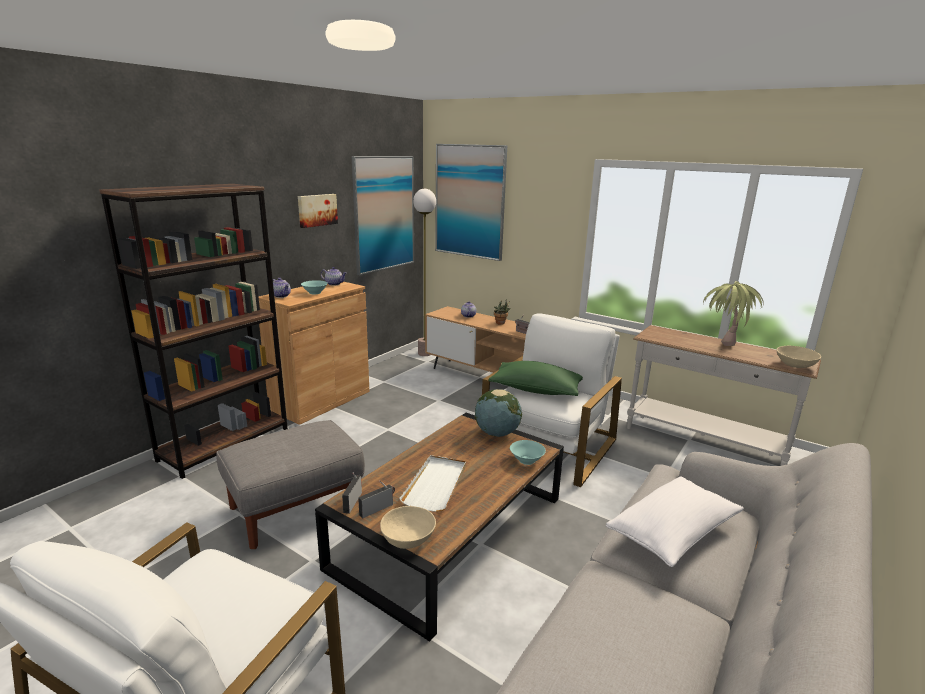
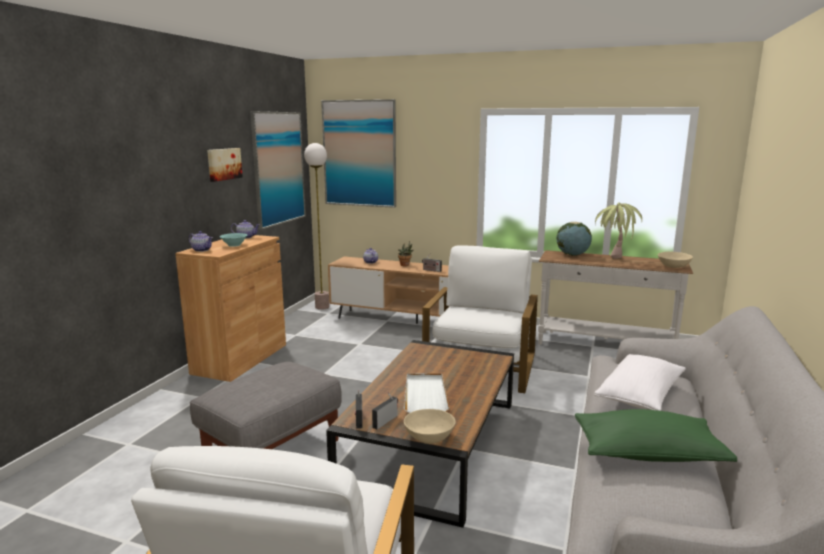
camera: 15 degrees left, 5 degrees down
brown bookcase [99,184,288,479] -> none
globe [475,389,522,437] -> globe moved to [556,222,592,256]
green pillow [488,361,583,396] -> green pillow moved to [575,409,737,462]
turquoise bowl [510,440,546,465] -> none

